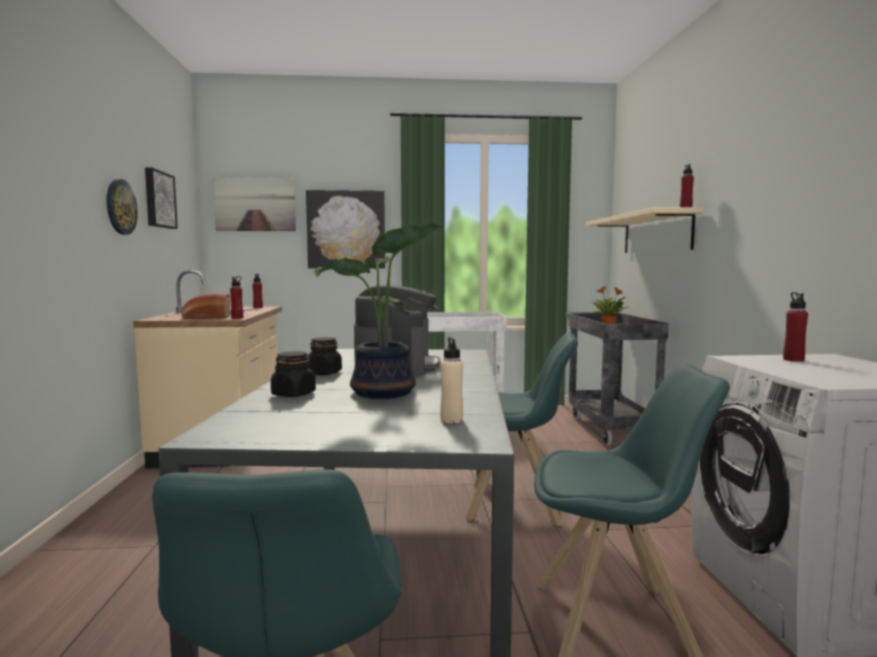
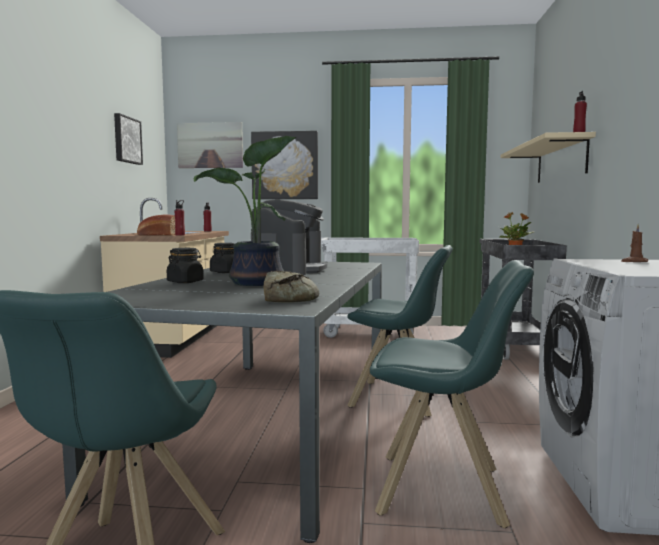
camera: 10 degrees right, 0 degrees up
wall clock [107,179,138,235] -> none
beige bottle [440,337,463,424] -> bread [264,271,319,302]
red bottle [783,292,808,362] -> brown candle [621,224,648,262]

